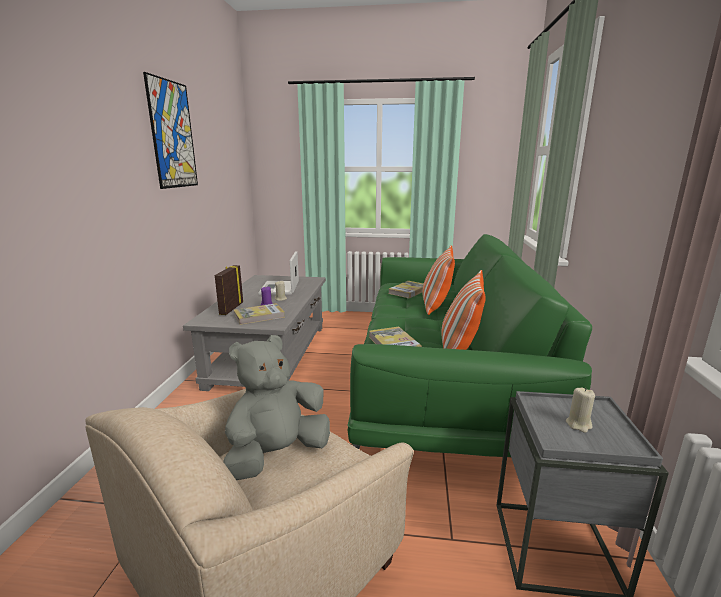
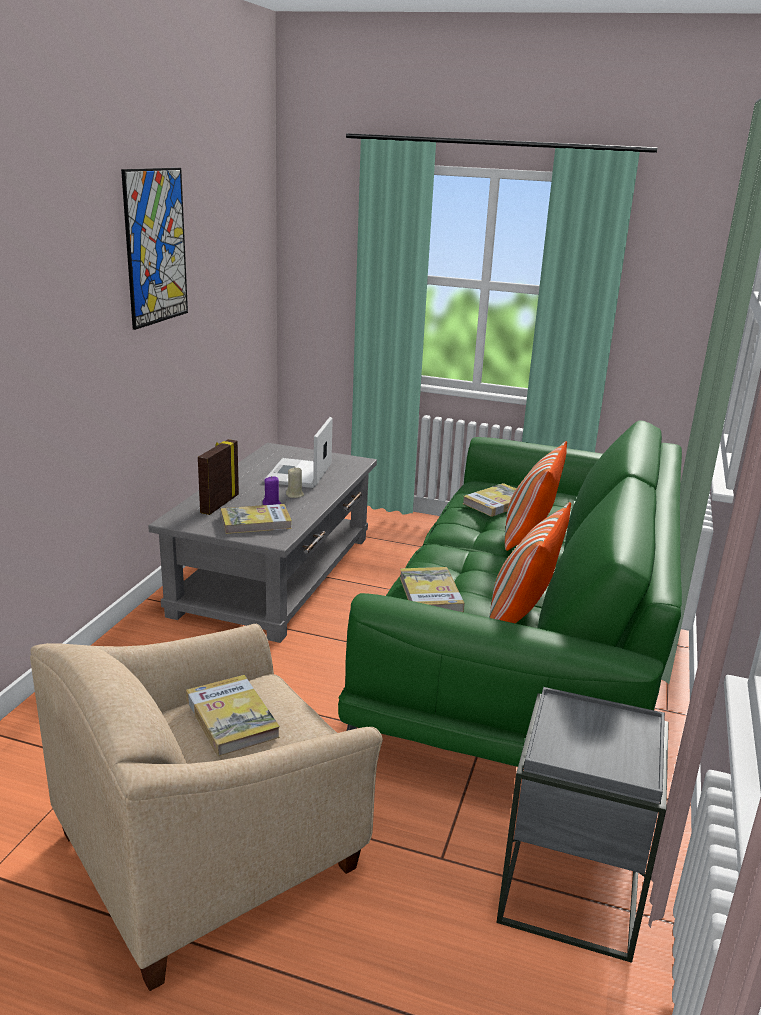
camera: 10 degrees right, 5 degrees up
grey plush toy [223,335,330,480] -> book [186,675,280,756]
beige candle [566,388,595,433] -> none

